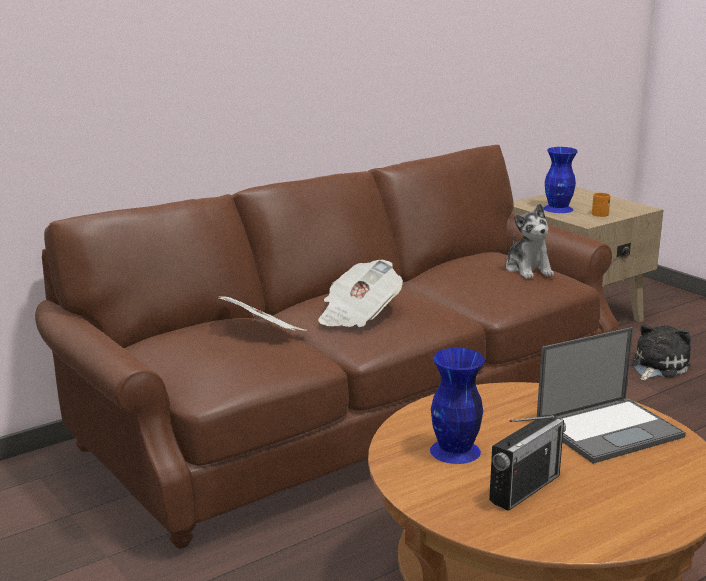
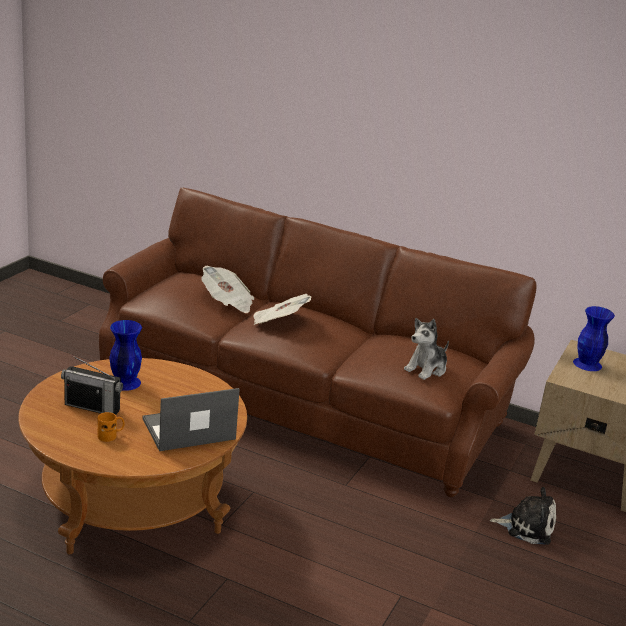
camera: 60 degrees right, 5 degrees up
laptop [537,327,686,464] -> laptop turned 120 degrees clockwise [142,388,240,451]
orange mug [592,193,610,217] -> orange mug moved to [97,412,125,442]

